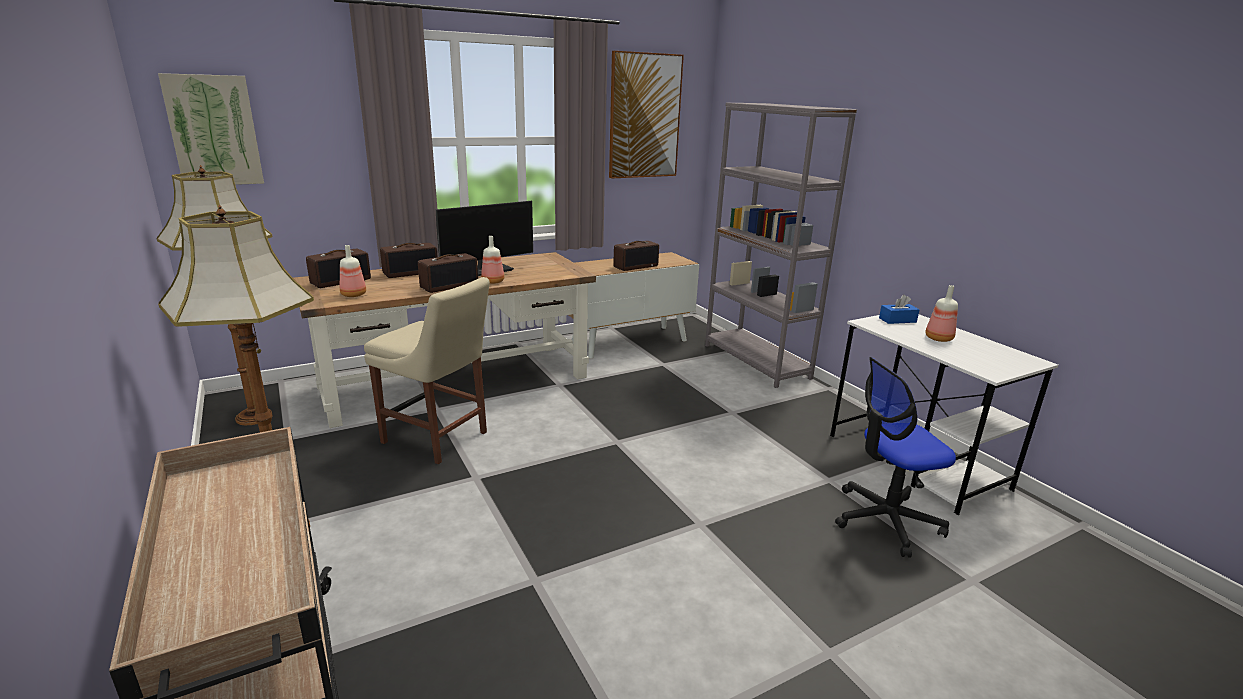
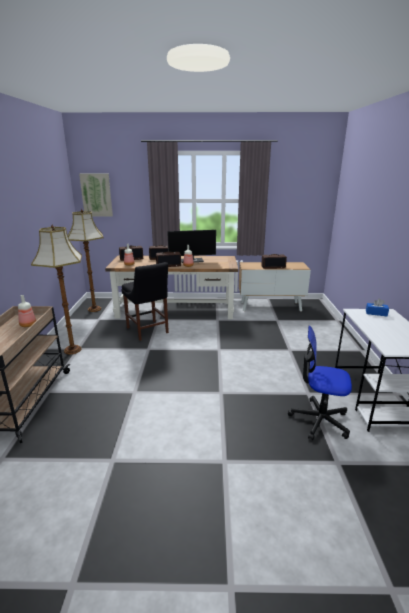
camera: 30 degrees right, 0 degrees up
beige chair [364,277,490,464] -> black chair [121,262,169,341]
picture [609,51,684,179] -> none
grey bookcase [705,103,857,388] -> none
bottle [925,285,958,342] -> bottle moved to [18,295,36,327]

